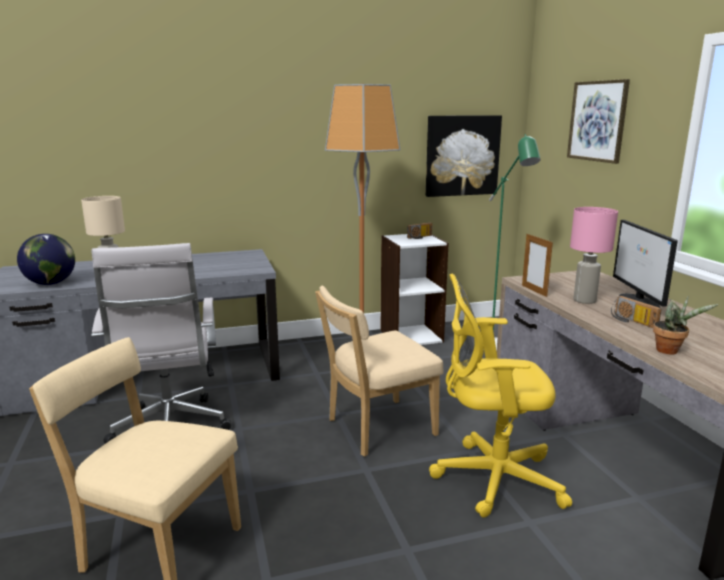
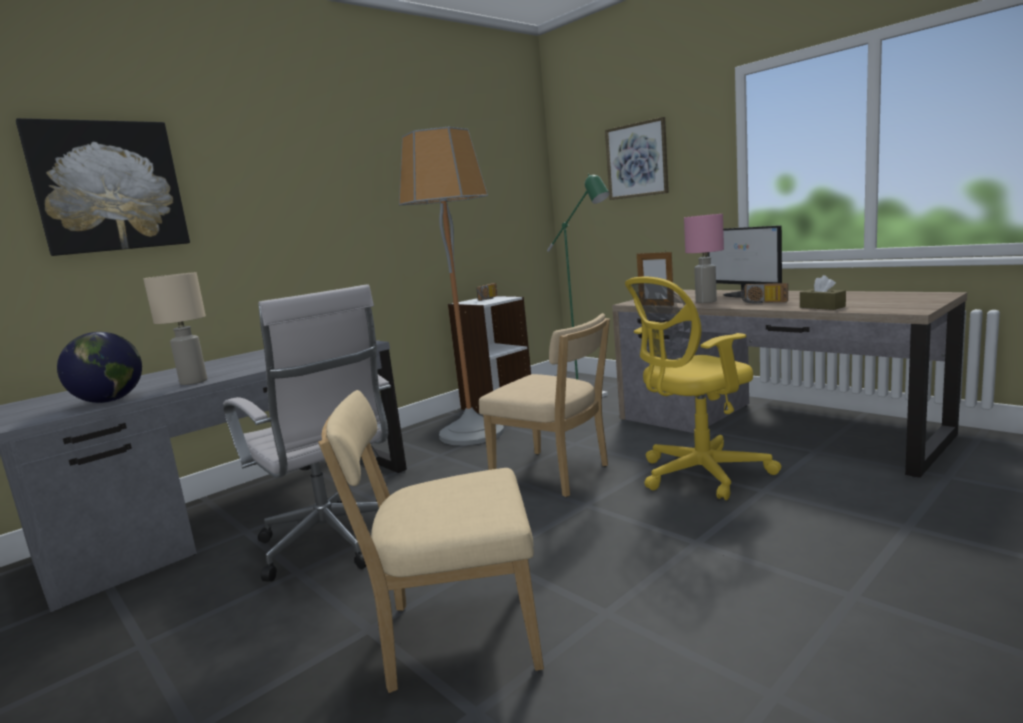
camera: 25 degrees left, 5 degrees down
beige chair [315,286,444,457] -> beige chair turned 90 degrees counterclockwise [479,313,610,497]
picture [426,115,502,197] -> picture moved to [16,118,190,256]
potted plant [653,296,719,355] -> brown tissue box [800,275,846,310]

